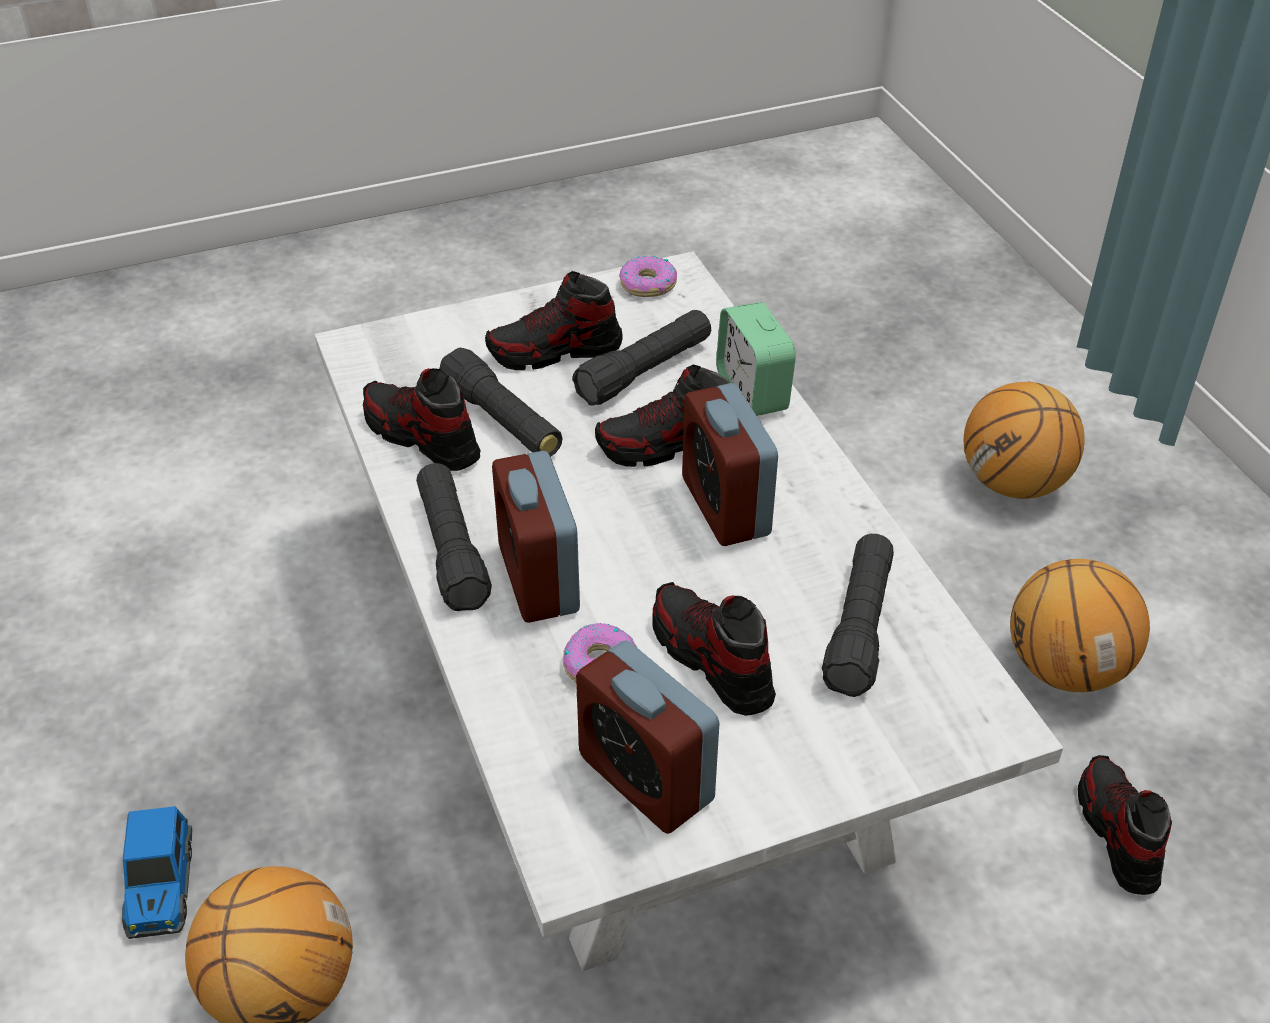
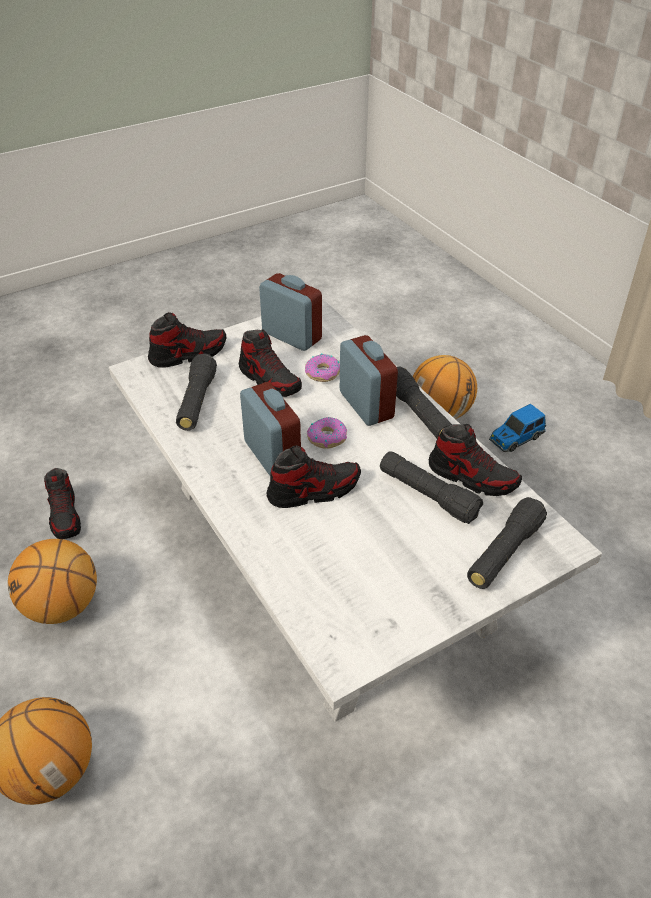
camera: 170 degrees right, 0 degrees up
toy car [122,806,192,939] -> toy car turned 105 degrees counterclockwise [489,404,546,452]
shoe [485,271,623,370] -> shoe moved to [148,312,226,367]
black flashlight [572,310,711,406] -> black flashlight moved to [467,497,547,589]
donut [619,256,677,297] -> donut moved to [307,417,347,449]
alarm clock [716,302,796,416] -> none

